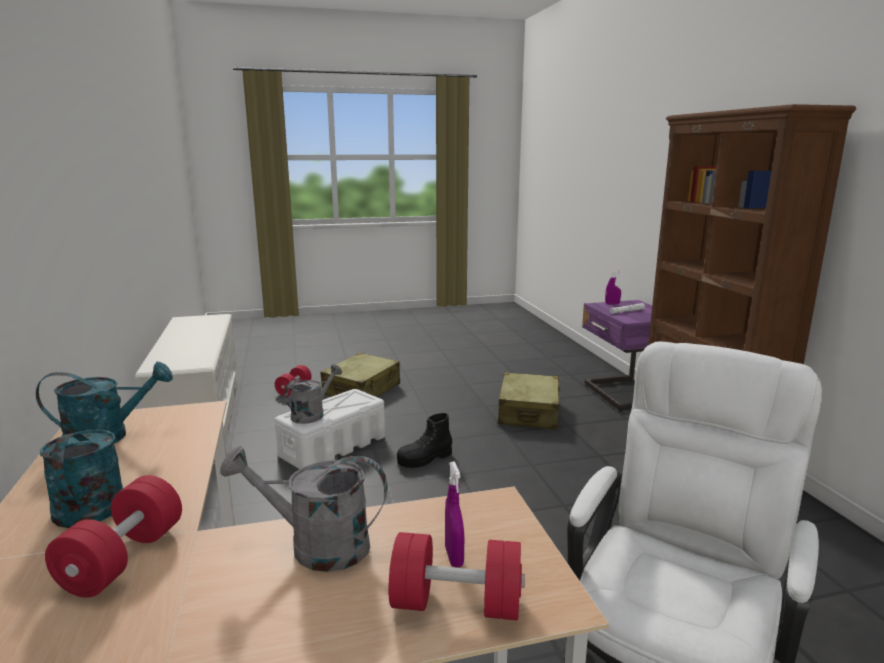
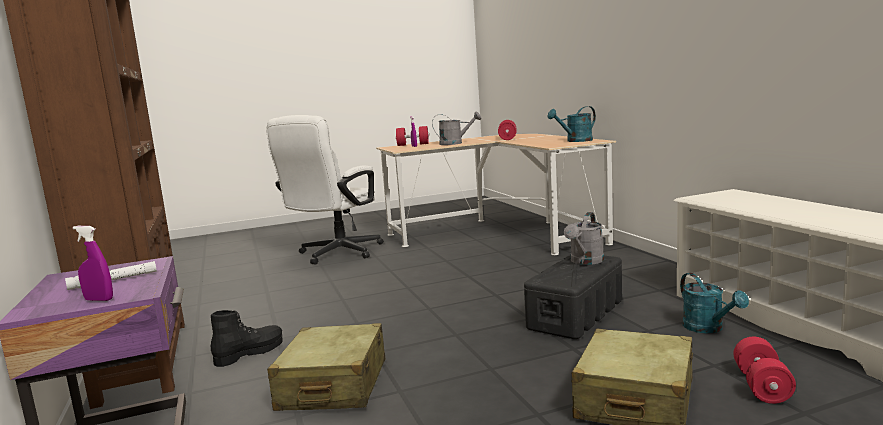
camera: 175 degrees right, 5 degrees down
turquoise watering can [40,391,123,528] -> turquoise watering can moved to [680,273,749,333]
white storage box [275,389,385,469] -> black storage box [524,254,622,339]
black boot [397,413,452,468] -> black boot moved to [211,310,282,367]

